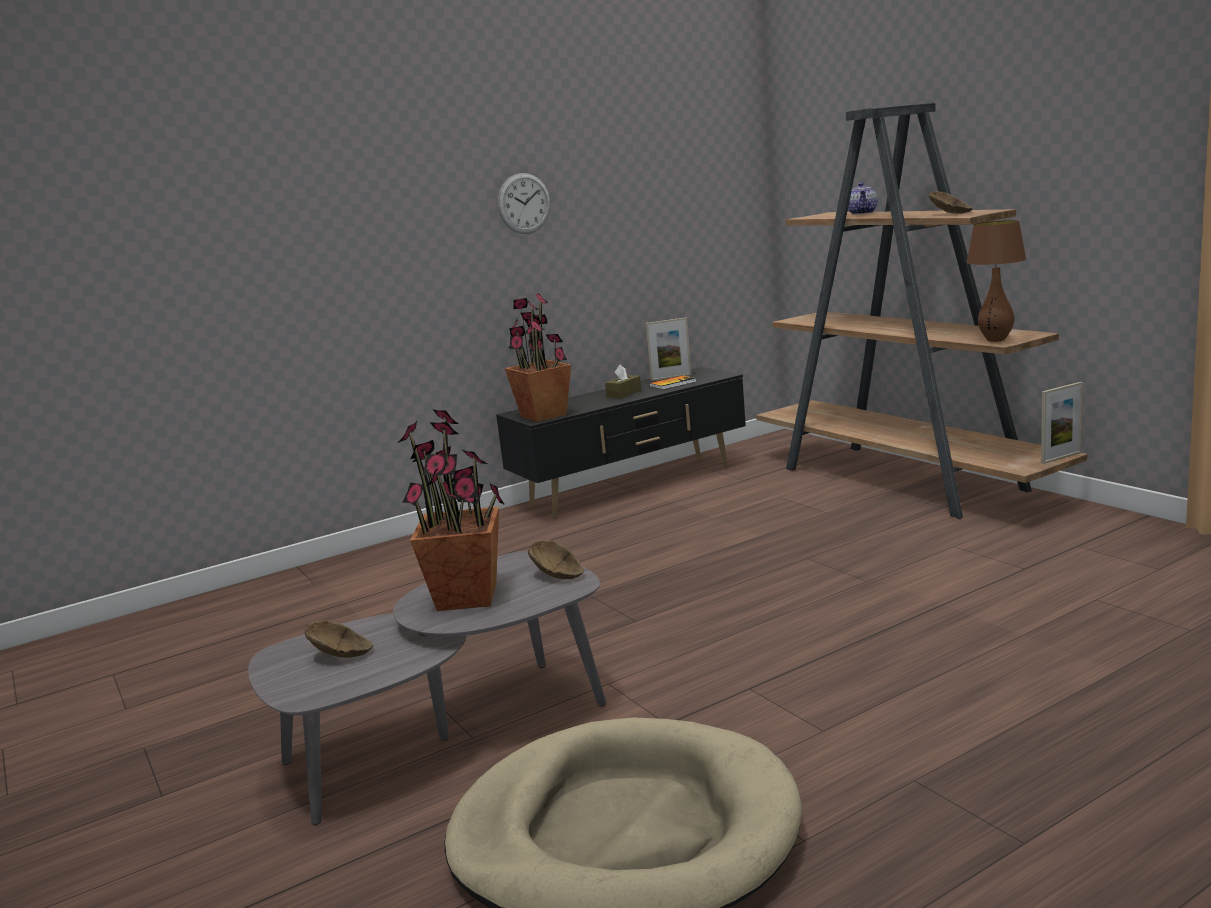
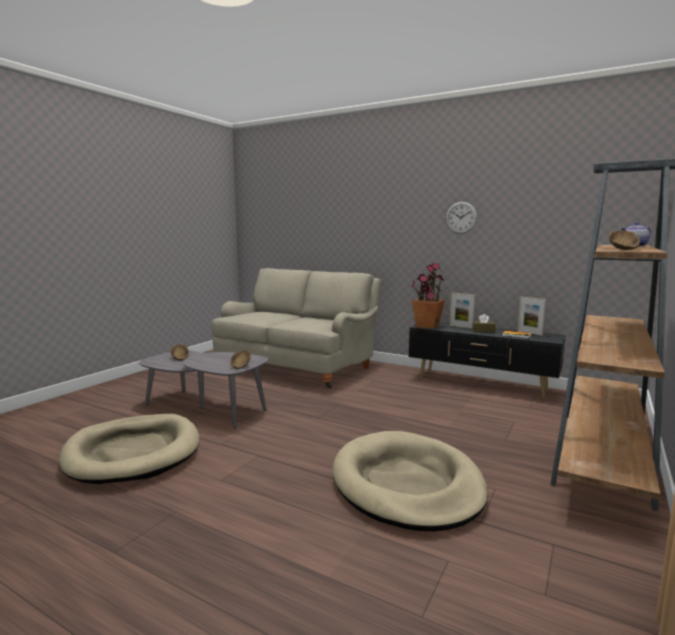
camera: 60 degrees right, 5 degrees down
potted plant [398,409,505,611] -> none
brown table lamp [966,220,1027,342] -> none
picture frame [1041,382,1083,464] -> picture frame moved to [449,293,475,329]
none -> beige sofa [211,268,381,388]
none -> beige dog bed [332,431,488,531]

